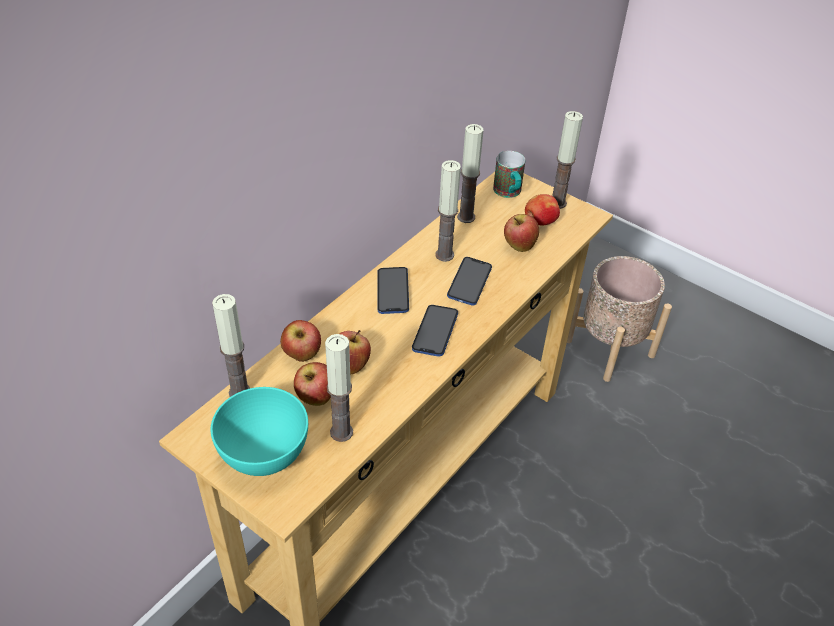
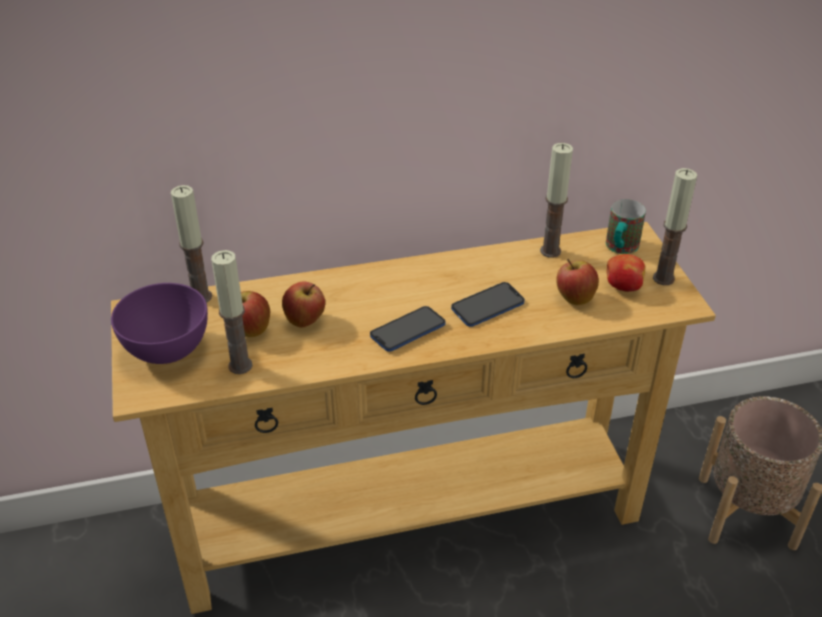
camera: 40 degrees right, 5 degrees down
turquoise bowl [211,387,308,476] -> purple bowl [111,283,208,364]
apple [280,320,321,362] -> none
phone [377,267,409,314] -> none
candle [435,160,461,262] -> none

